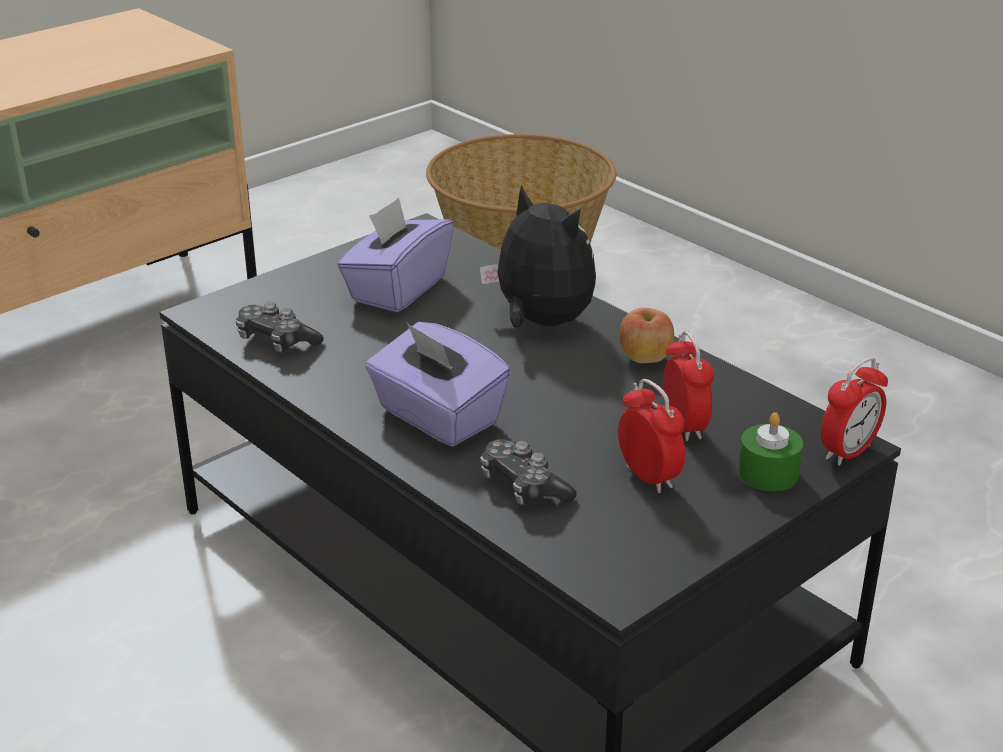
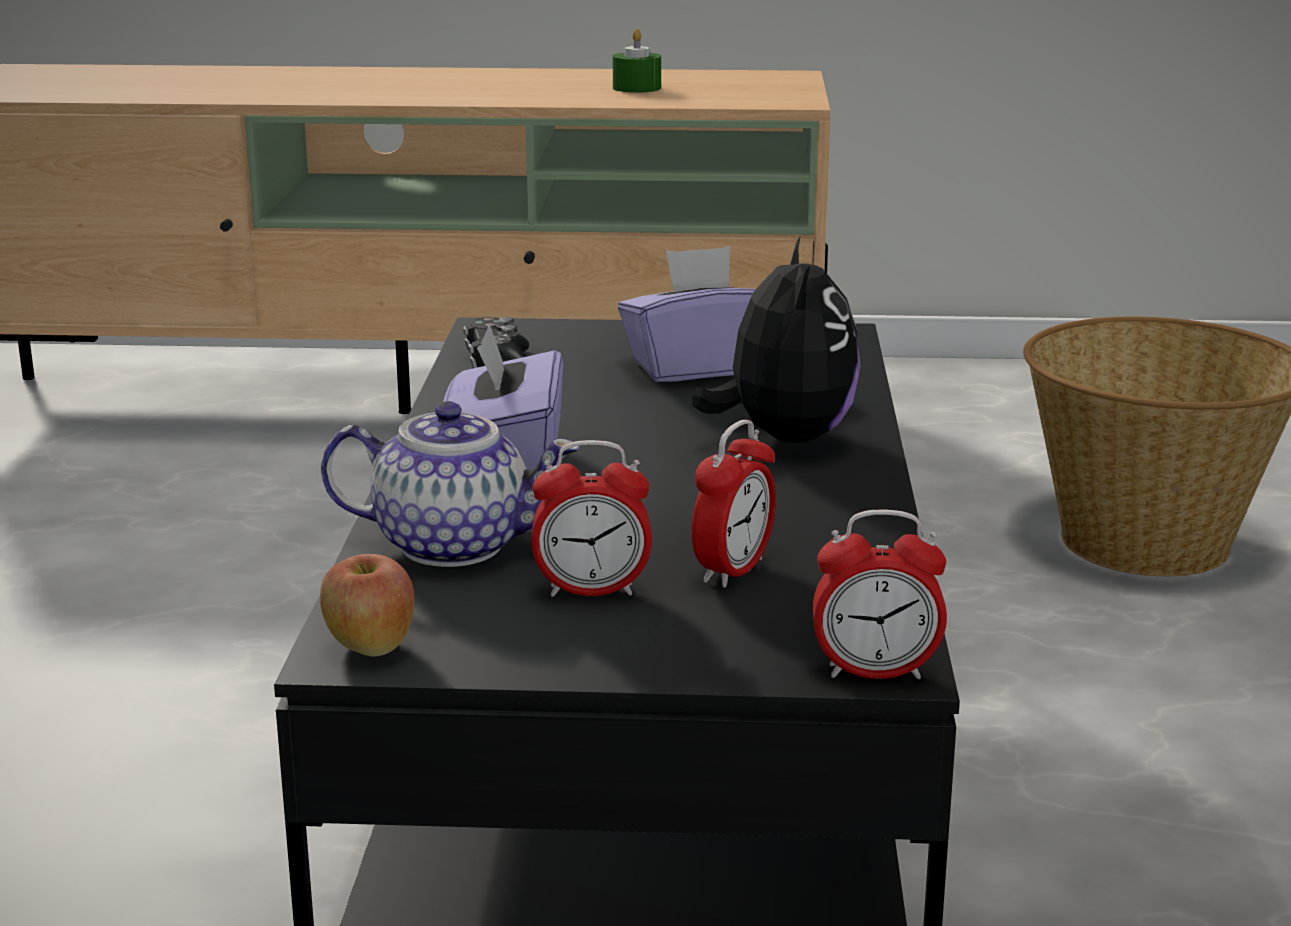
camera: 45 degrees right, 10 degrees down
game controller [480,439,577,506] -> teapot [321,401,580,567]
alarm clock [618,379,685,493] -> alarm clock turned 75 degrees clockwise [531,440,652,597]
apple [619,308,674,363] -> apple moved to [320,554,415,657]
green candle [738,412,803,491] -> green candle moved to [613,29,661,93]

